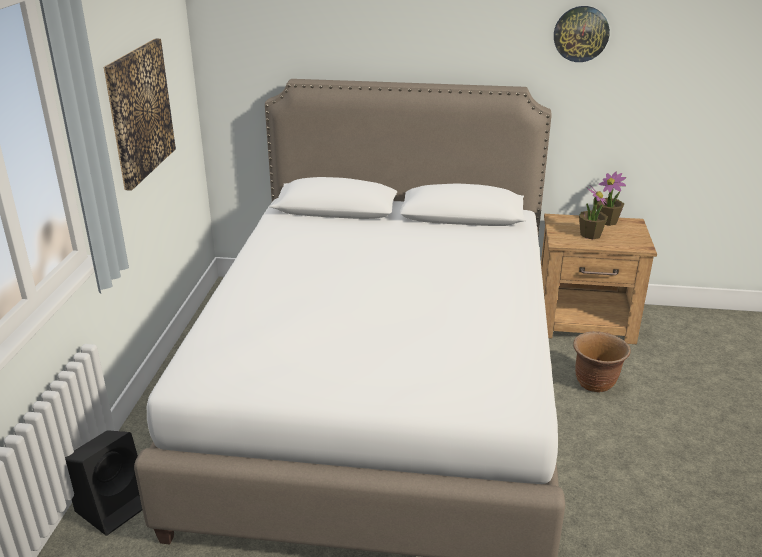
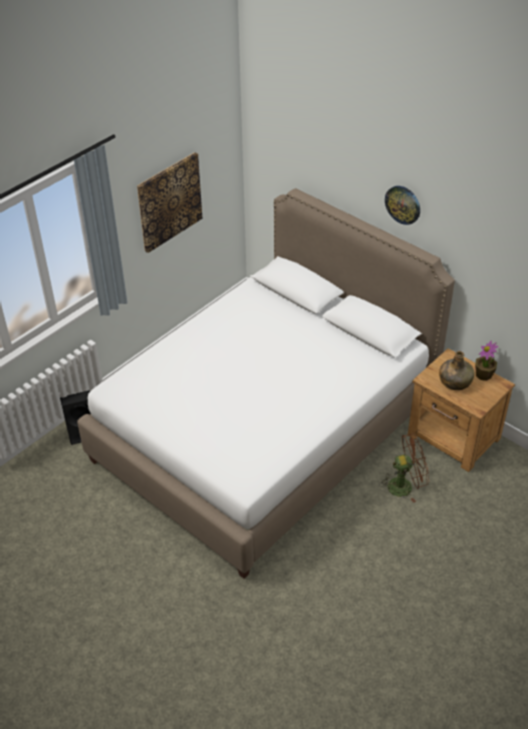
camera: 35 degrees right, 15 degrees up
wall clock [554,6,610,62] -> wall clock moved to [385,186,420,225]
brown planter [573,331,631,392] -> brown fan [379,433,429,503]
potted plant [579,187,608,239] -> green bottle [439,351,474,390]

